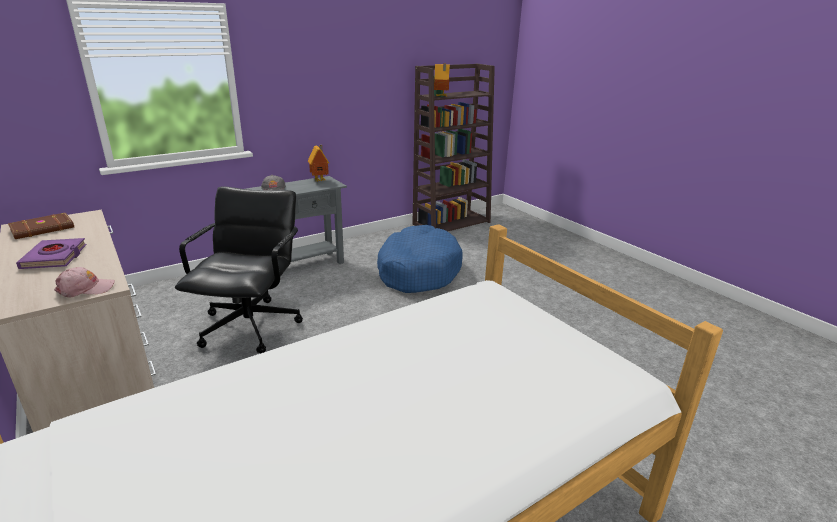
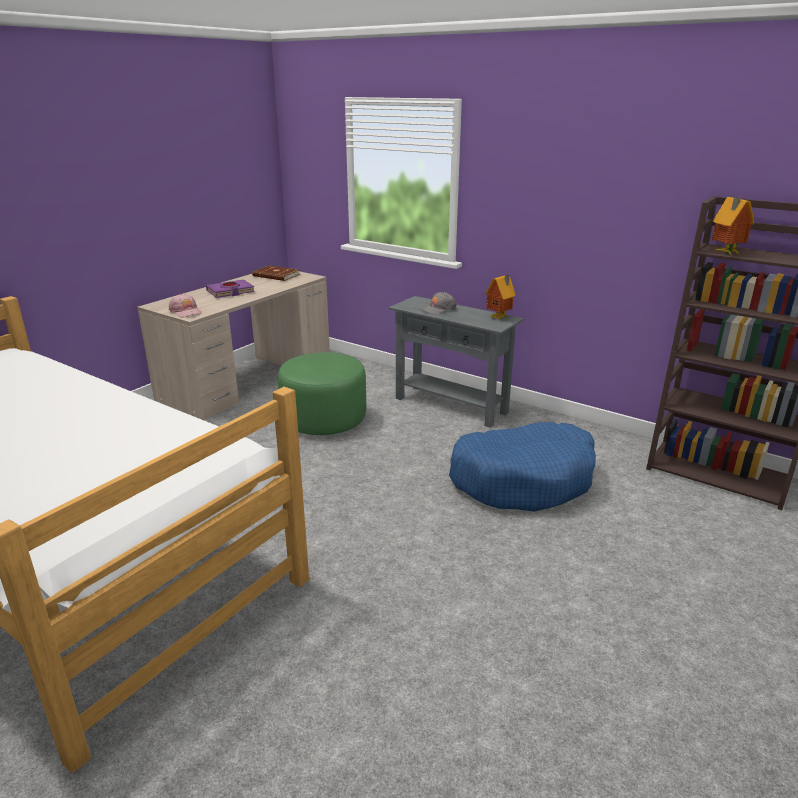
camera: 70 degrees right, 0 degrees up
black office chair [175,187,303,353] -> green ottoman [278,352,366,435]

